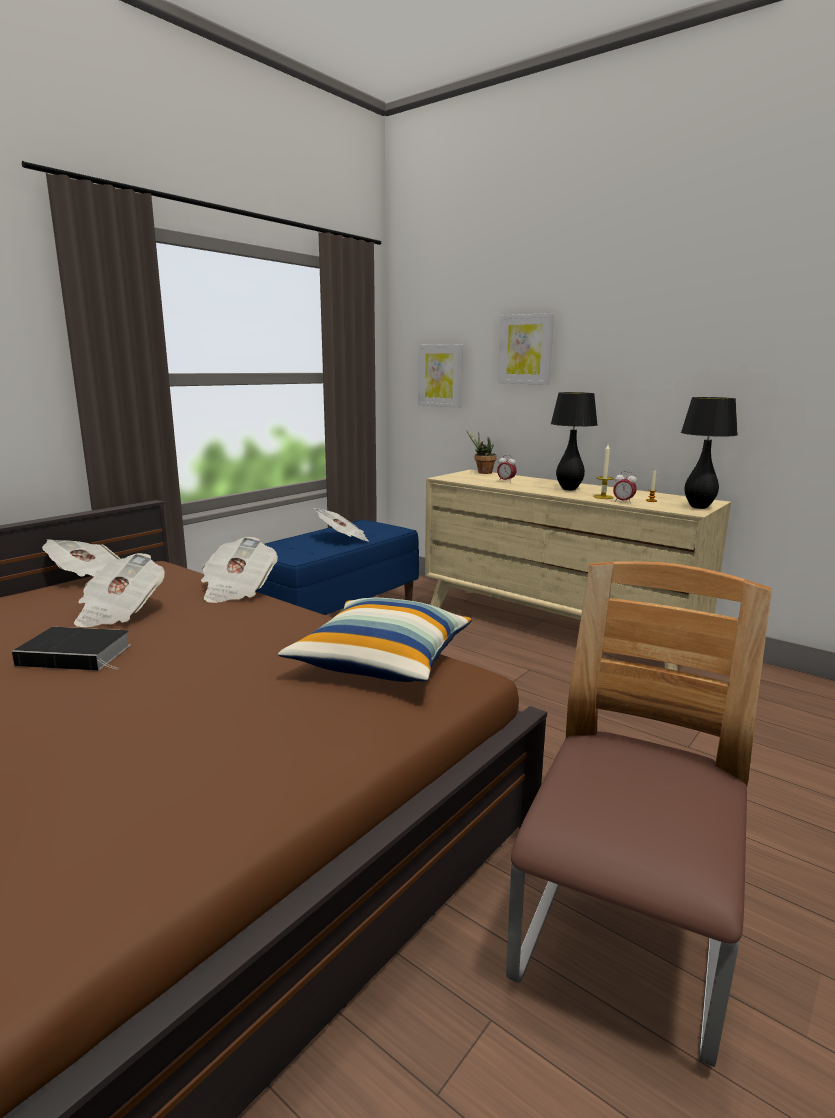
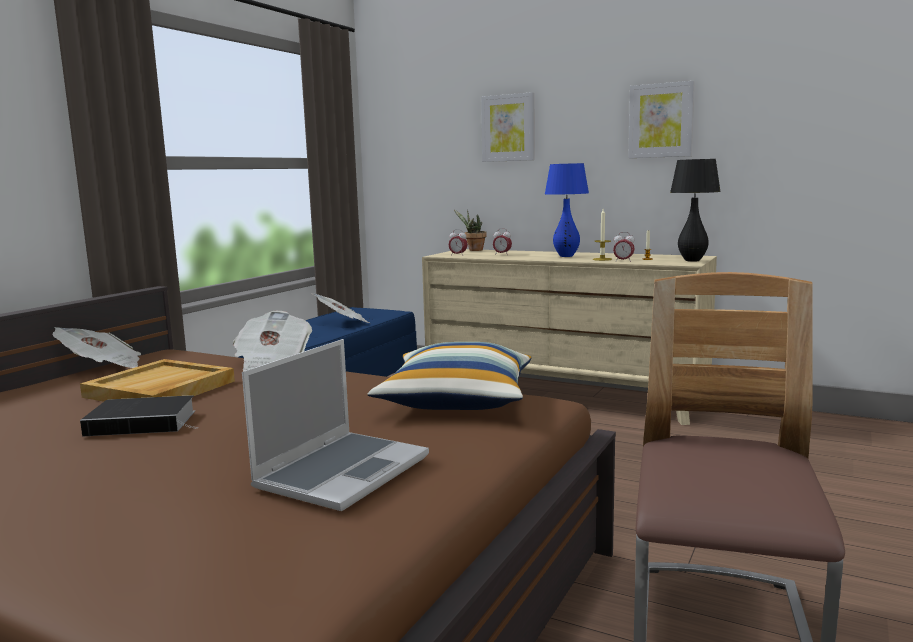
camera: 10 degrees left, 5 degrees down
newspaper [74,553,165,627] -> beige tray [80,359,235,402]
picture [418,344,463,408] -> picture moved to [628,81,695,158]
black table lamp [551,392,598,490] -> blue table lamp [545,163,589,257]
none -> laptop [242,339,429,511]
none -> alarm clock [449,229,468,256]

